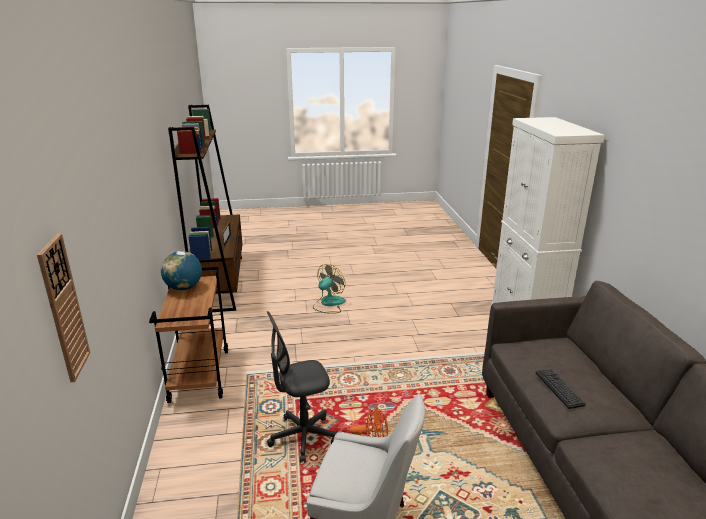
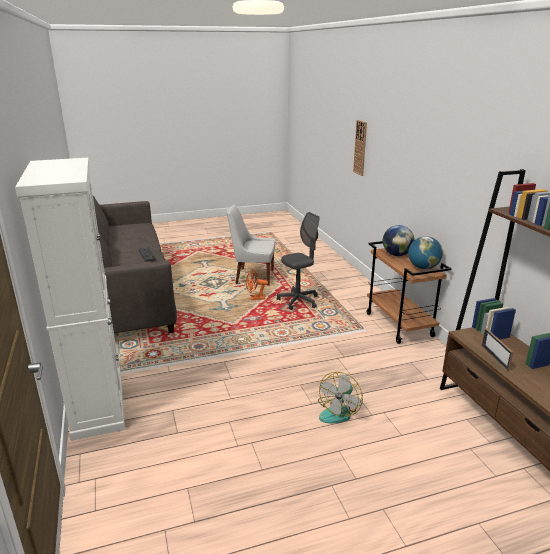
camera: 170 degrees right, 0 degrees up
none -> globe [383,225,415,256]

